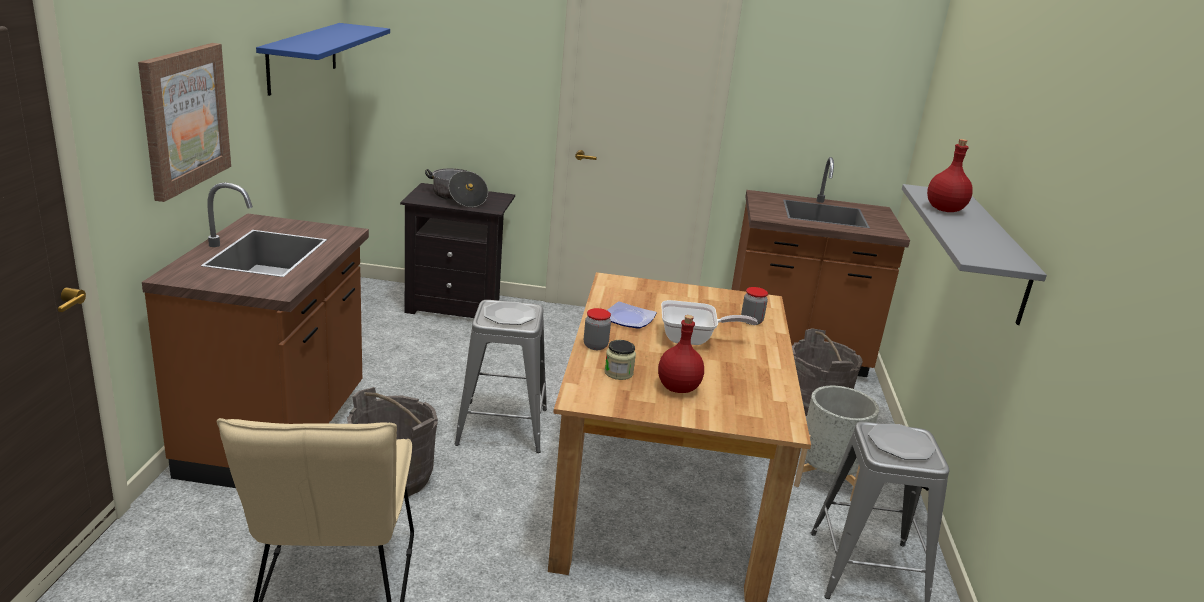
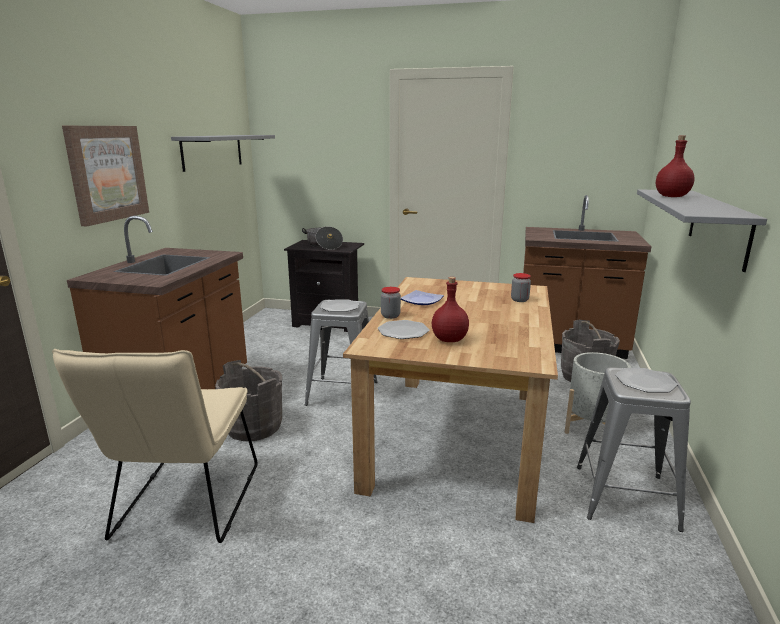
camera: 10 degrees right, 5 degrees down
blue shelf [256,23,390,96] -> grey shelf [171,135,275,172]
jar [604,340,636,380] -> plate [378,320,430,339]
frying pan [661,300,758,345] -> none

